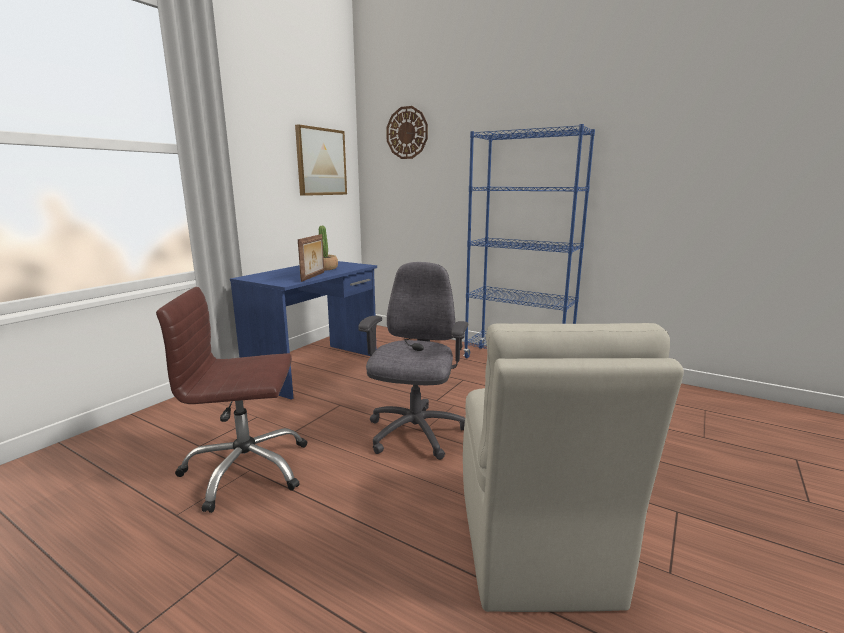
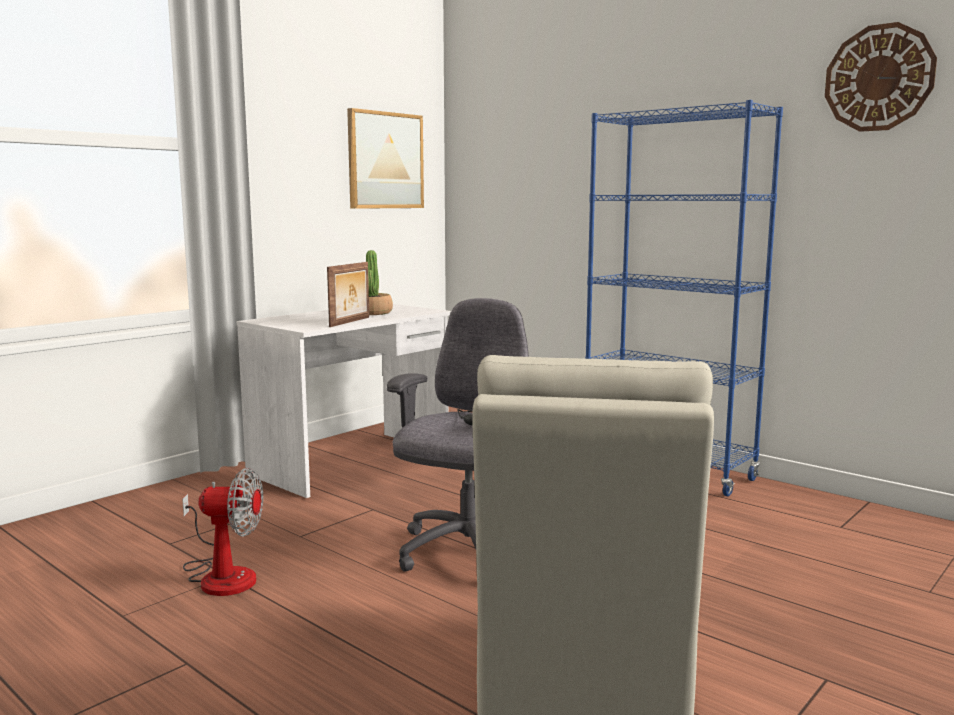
camera: 10 degrees right, 5 degrees down
brown office chair [156,287,307,513] -> fan [182,468,263,596]
blue desk [230,261,377,400] -> white desk [236,304,451,498]
wall clock [386,106,428,159] -> wall clock moved to [825,22,937,132]

